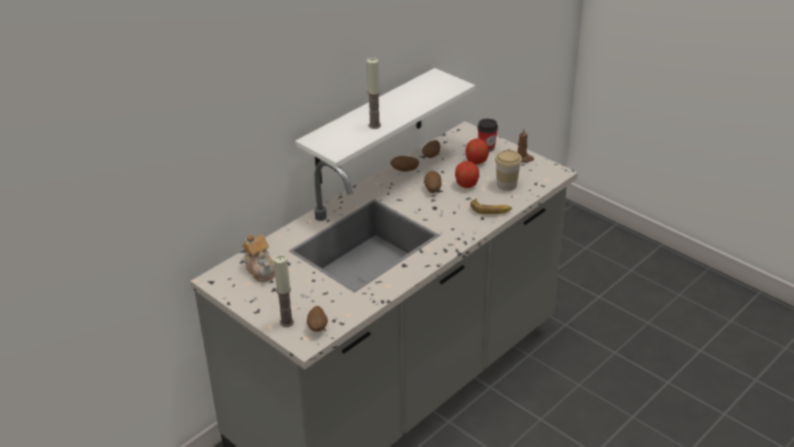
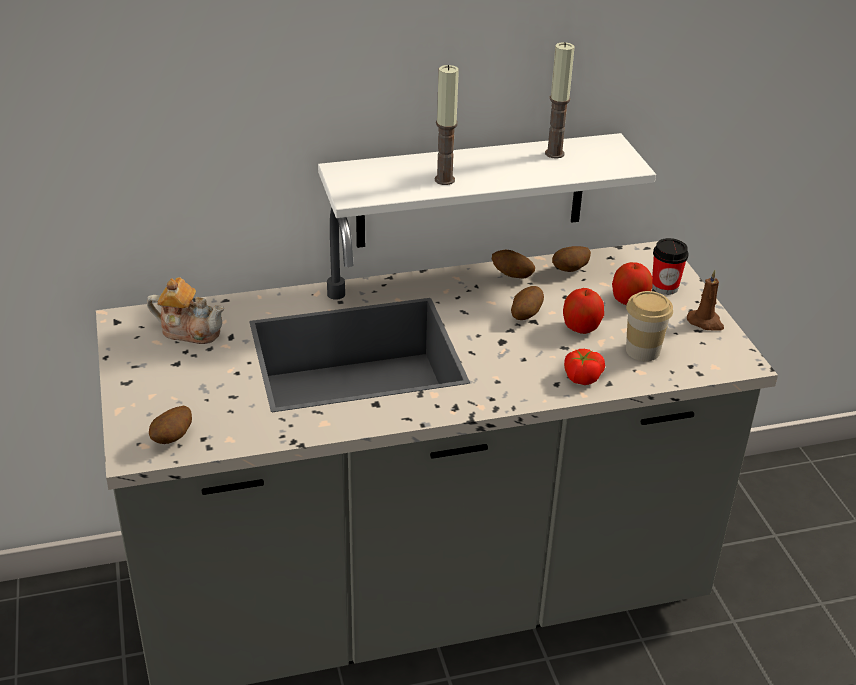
camera: 30 degrees right, 0 degrees up
teapot [242,234,275,282] -> teapot turned 75 degrees counterclockwise [147,277,224,344]
candle [273,255,294,327] -> candle moved to [545,42,575,158]
banana [470,199,512,214] -> tomato [564,349,605,385]

